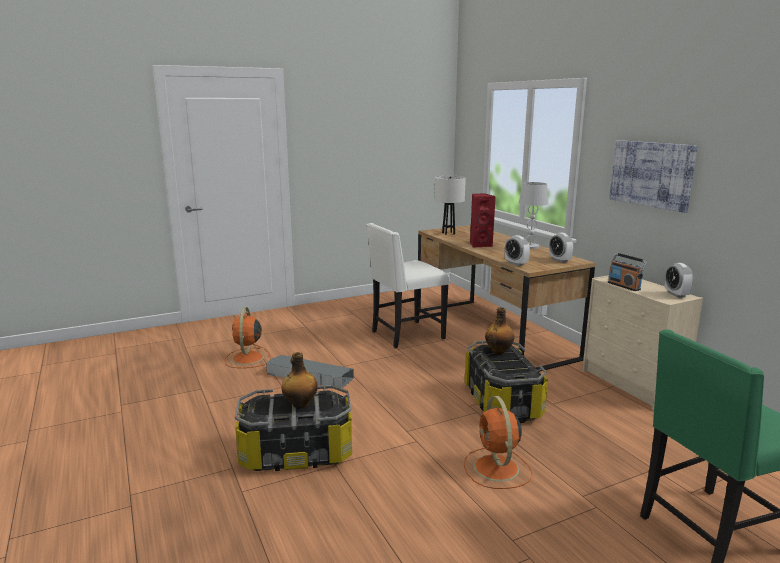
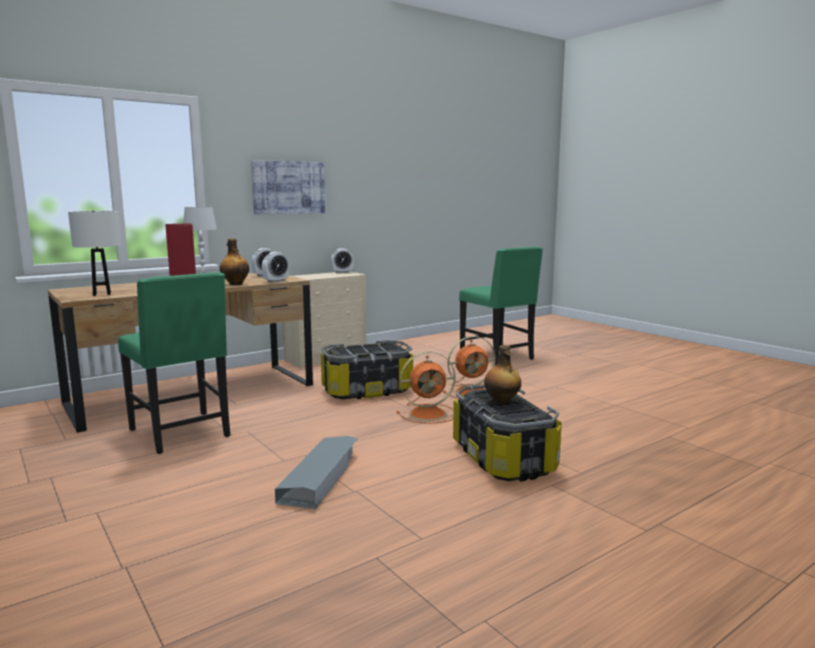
camera: 100 degrees left, 5 degrees down
orange fan [224,307,271,368] -> orange fan moved to [397,352,455,424]
white chair [367,223,449,348] -> green chair [118,273,230,454]
bottle [485,307,514,355] -> bottle moved to [220,238,249,285]
radio [608,253,647,291] -> none

